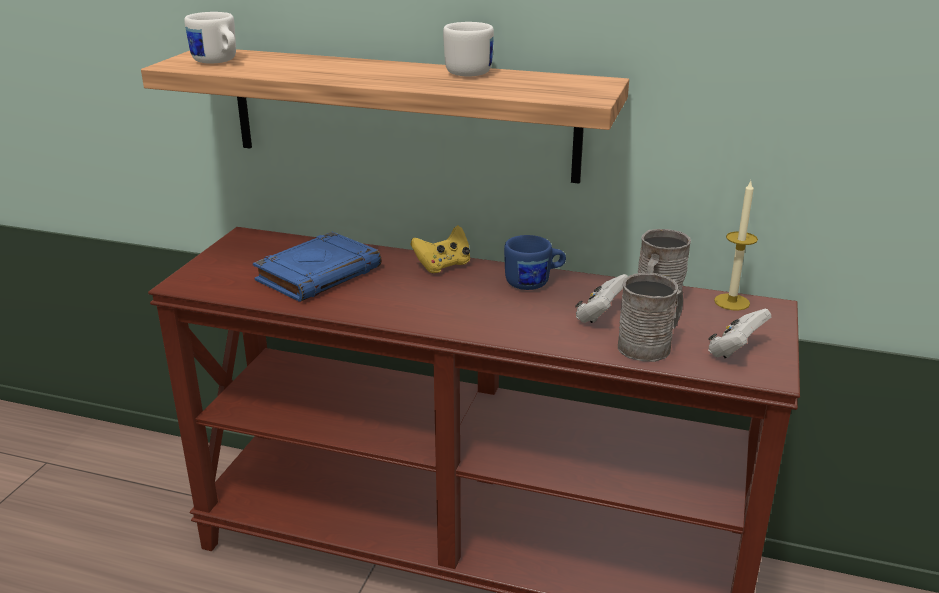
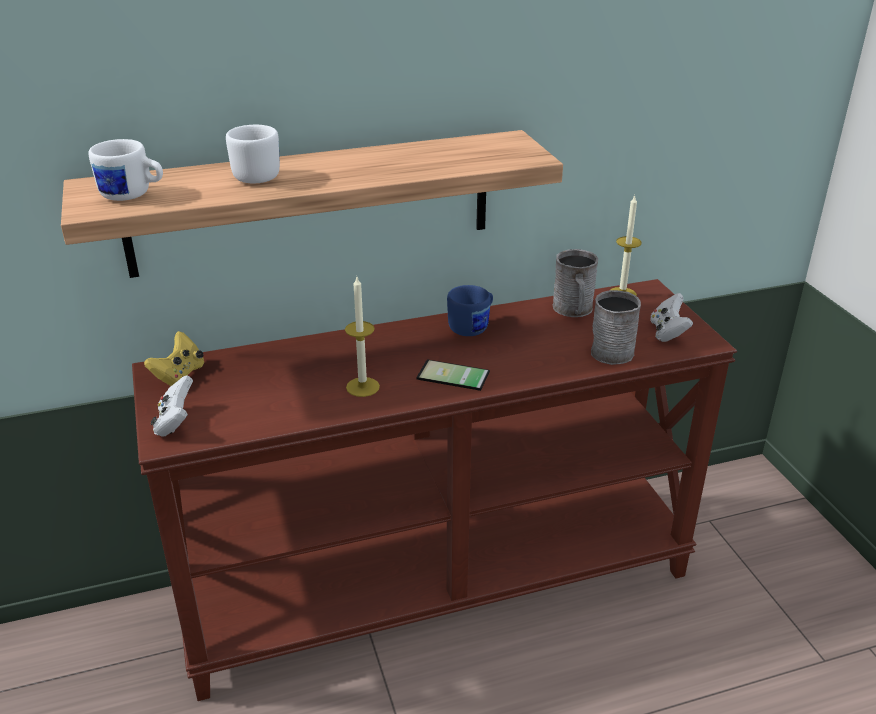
camera: 35 degrees left, 5 degrees up
blue book [253,232,382,302] -> none
yellow game controller [410,225,470,273] -> yellow game controller moved to [144,331,204,386]
white mug [443,22,494,76] -> white mug moved to [226,125,280,183]
white game controller [575,274,628,323] -> white game controller moved to [151,375,193,437]
none -> candle [345,277,380,397]
none -> phone [416,359,490,391]

